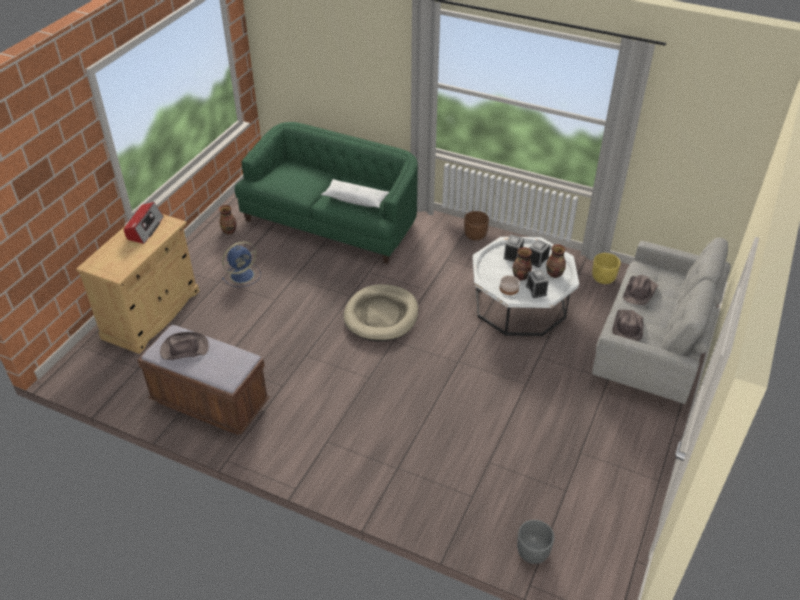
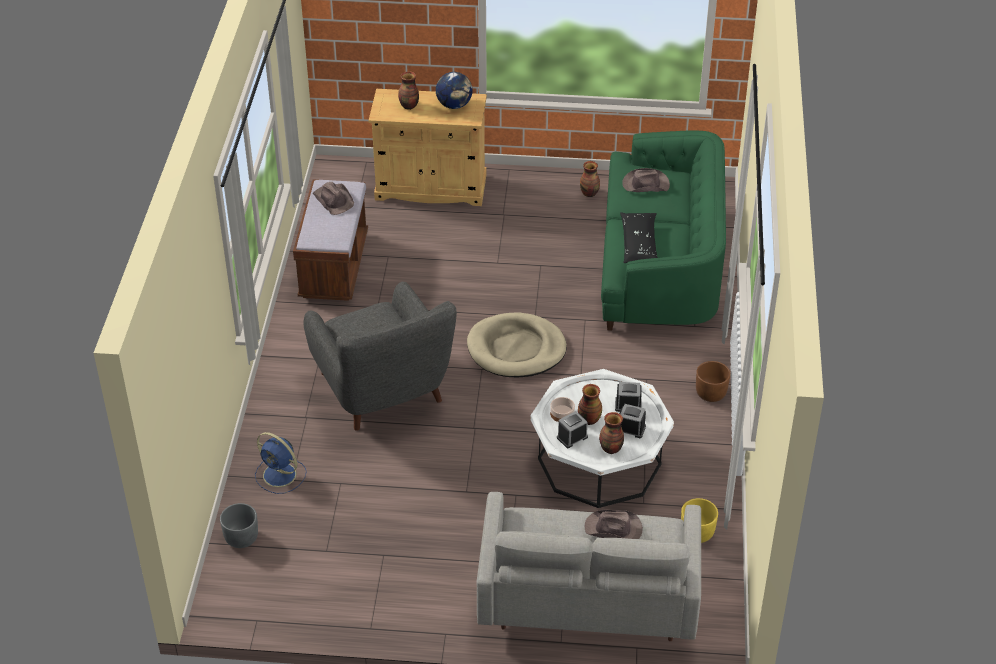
camera: 70 degrees right, 0 degrees up
radio [124,202,164,244] -> globe [436,72,472,109]
blue fan [222,242,261,287] -> blue fan moved to [255,432,307,494]
white pillow [321,179,389,208] -> black pillow [620,212,658,263]
brown hat [612,310,643,341] -> brown hat moved to [622,168,670,192]
none -> grey armchair [303,282,457,431]
none -> vase [398,71,419,110]

